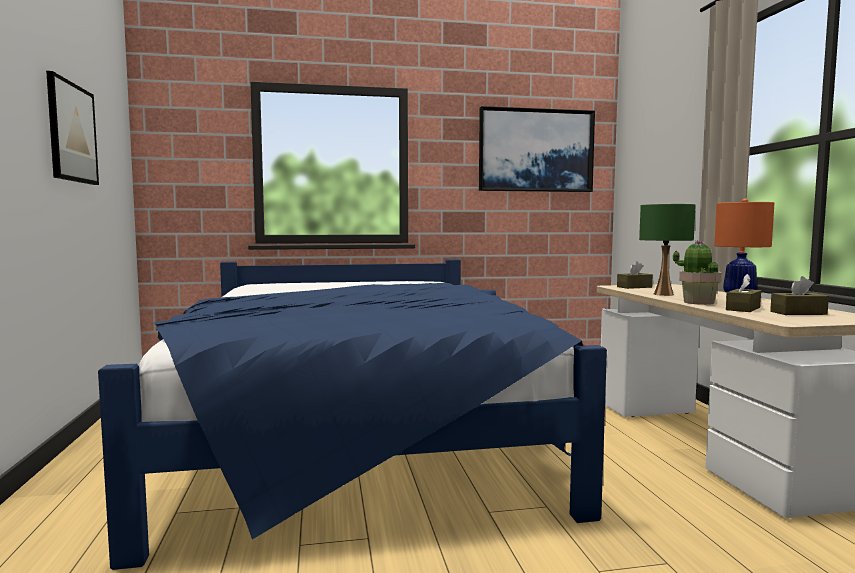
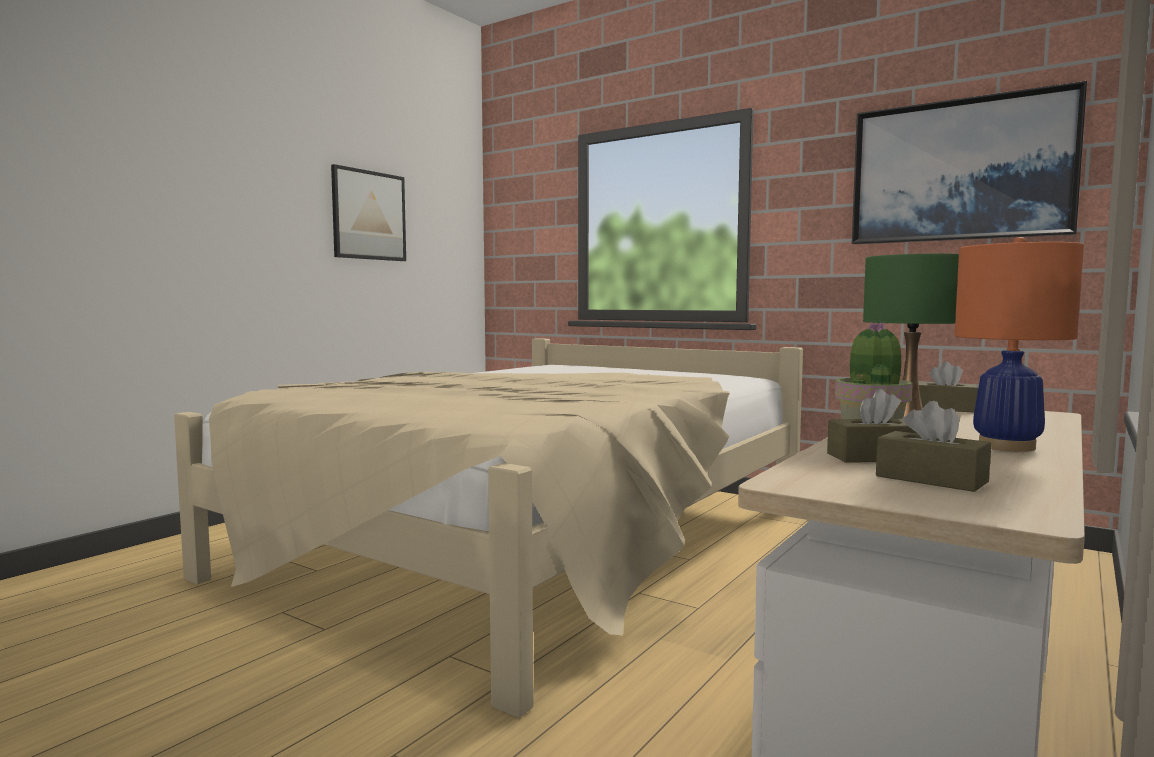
camera: 45 degrees right, 0 degrees up
blue bed [98,259,607,570] -> beige bed [174,338,803,718]

